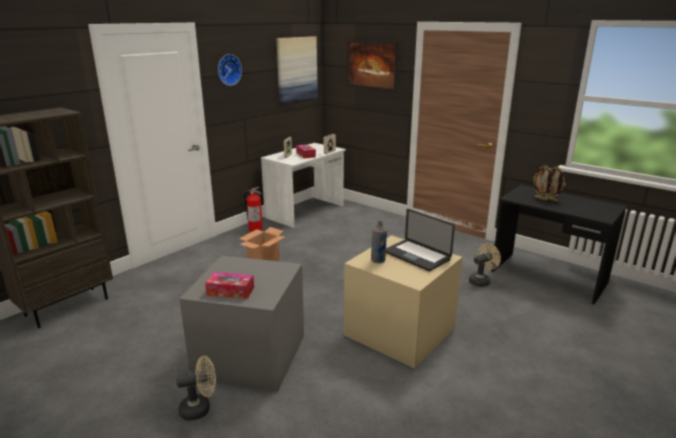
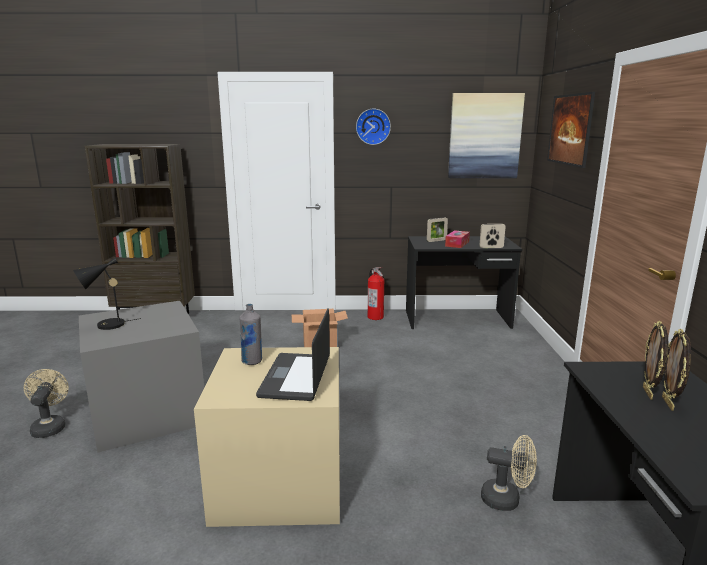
camera: 50 degrees right, 5 degrees down
beige fan [176,356,216,421] -> beige fan turned 135 degrees counterclockwise [24,369,69,438]
tissue box [205,272,254,299] -> black table lamp [73,258,141,330]
white desk [261,143,346,228] -> black desk [406,236,522,329]

